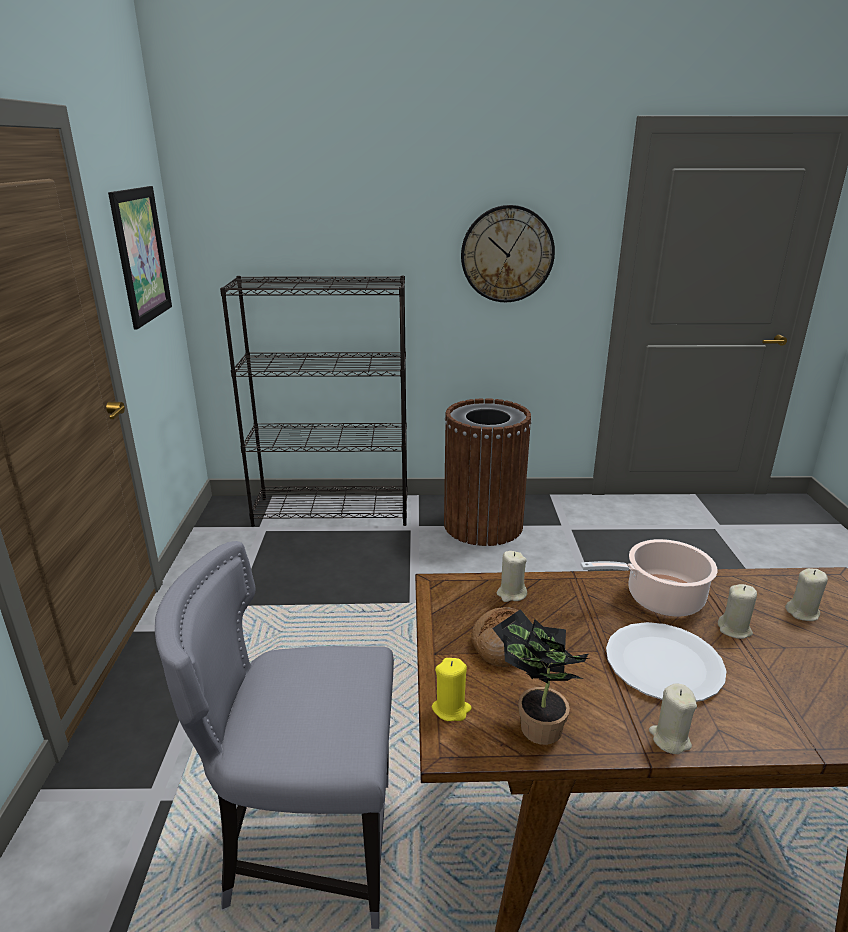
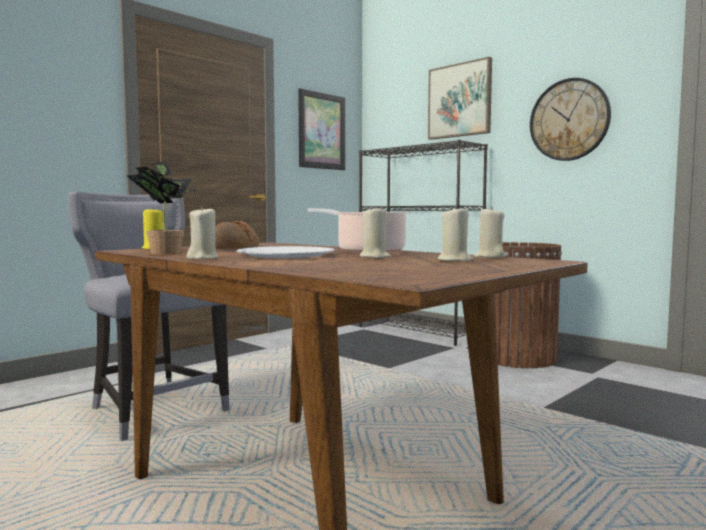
camera: 45 degrees right, 20 degrees down
beige candle [497,551,527,602] -> beige candle moved to [474,206,506,258]
none -> picture [428,57,492,140]

